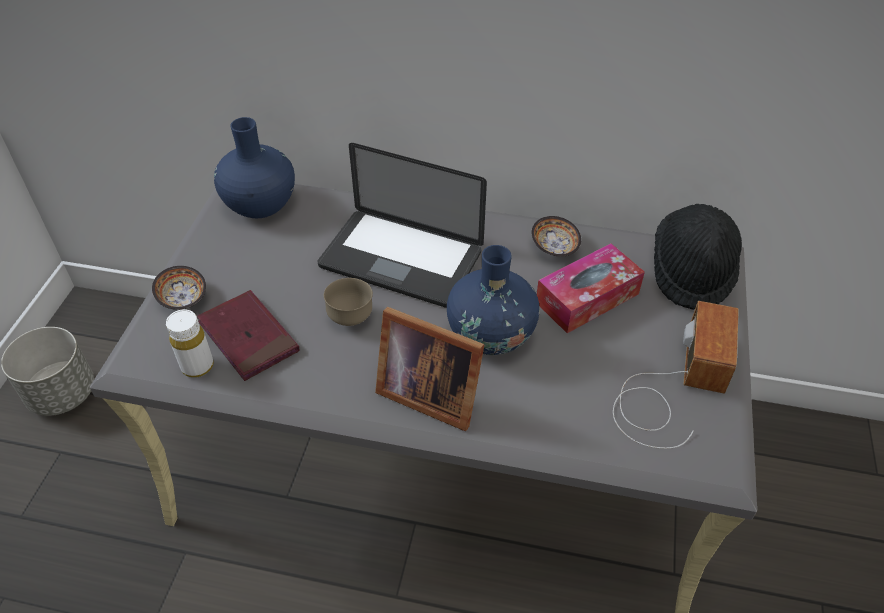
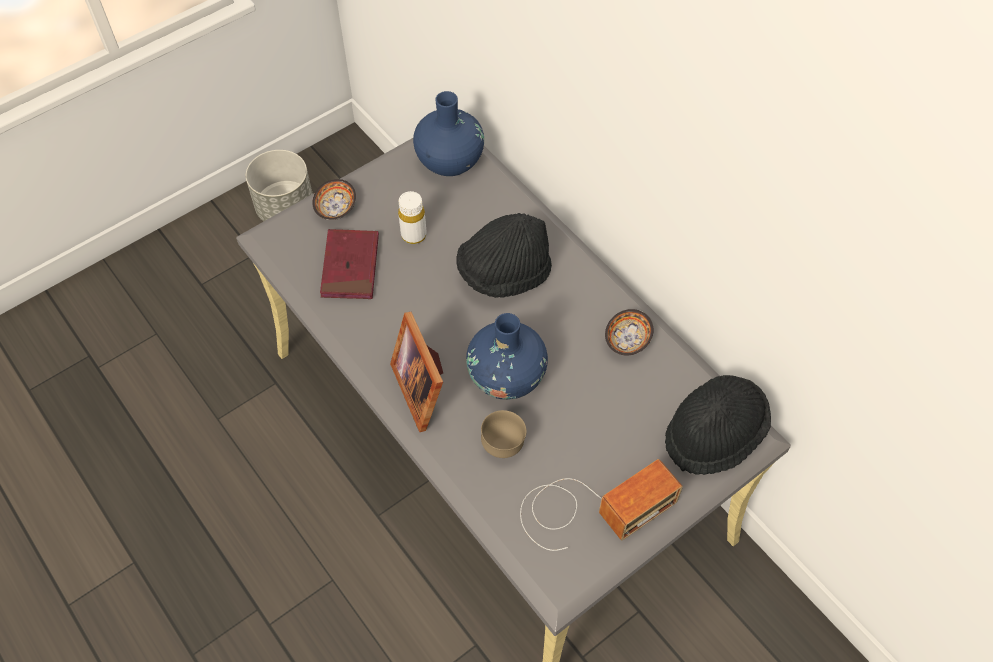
camera: 40 degrees right, 10 degrees up
white bottle [166,309,214,378] -> white bottle moved to [398,191,427,244]
laptop [317,143,487,308] -> black hat [456,213,552,298]
brown bowl [324,278,373,326] -> brown bowl moved to [481,410,526,458]
tissue box [537,243,645,333] -> none

